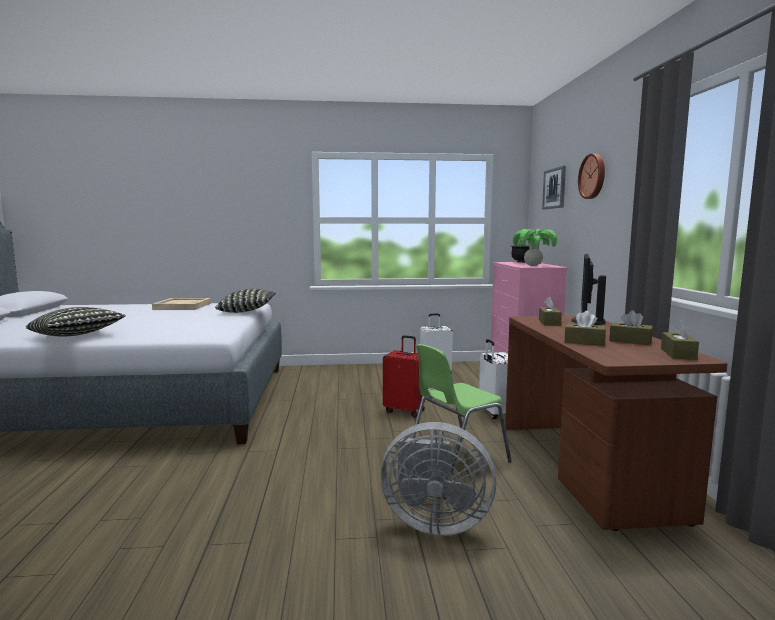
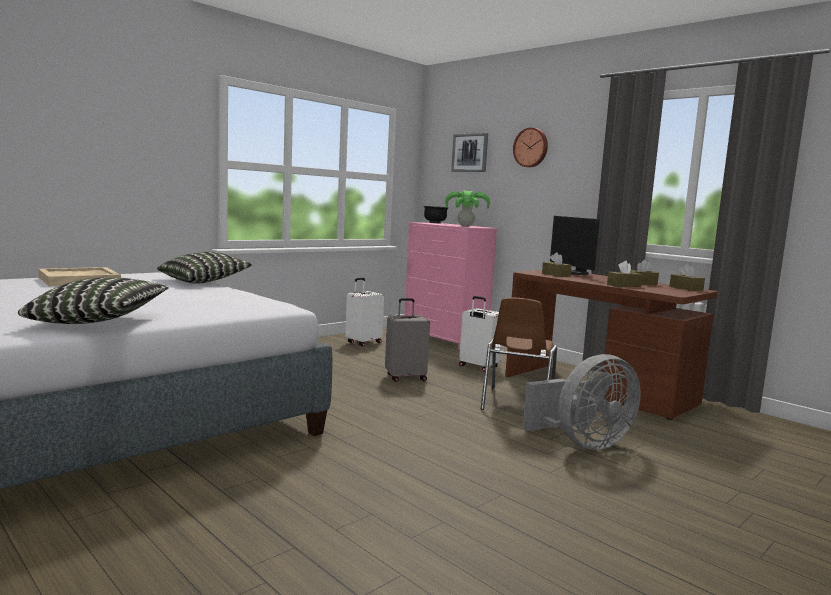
camera: 40 degrees left, 0 degrees up
red suitcase [383,335,425,417] -> grey suitcase [385,298,430,382]
green chair [411,344,512,474] -> brown chair [481,297,557,410]

